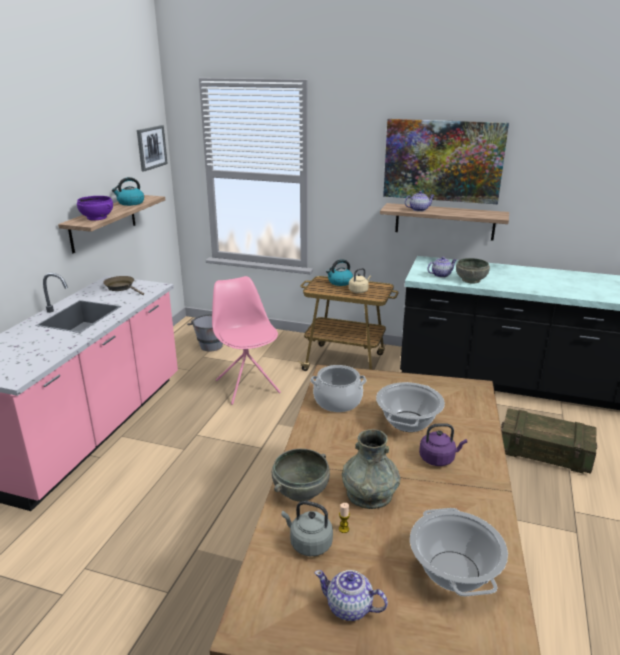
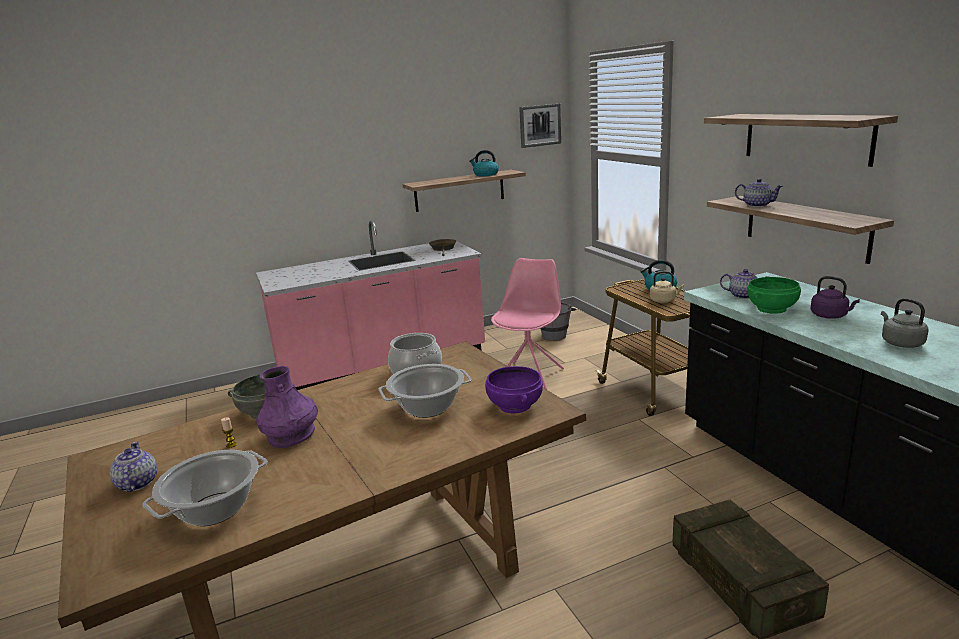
camera: 50 degrees right, 5 degrees down
purple bowl [77,196,113,220] -> purple bowl moved to [485,366,543,414]
grey kettle [282,501,333,556] -> grey kettle moved to [881,298,929,348]
grey vase [342,429,400,509] -> purple vase [256,366,318,448]
picture [383,119,509,204] -> shelf [704,114,898,167]
purple kettle [419,423,467,466] -> purple kettle moved to [810,276,860,319]
grey bowl [456,258,490,284] -> green bowl [747,277,801,314]

